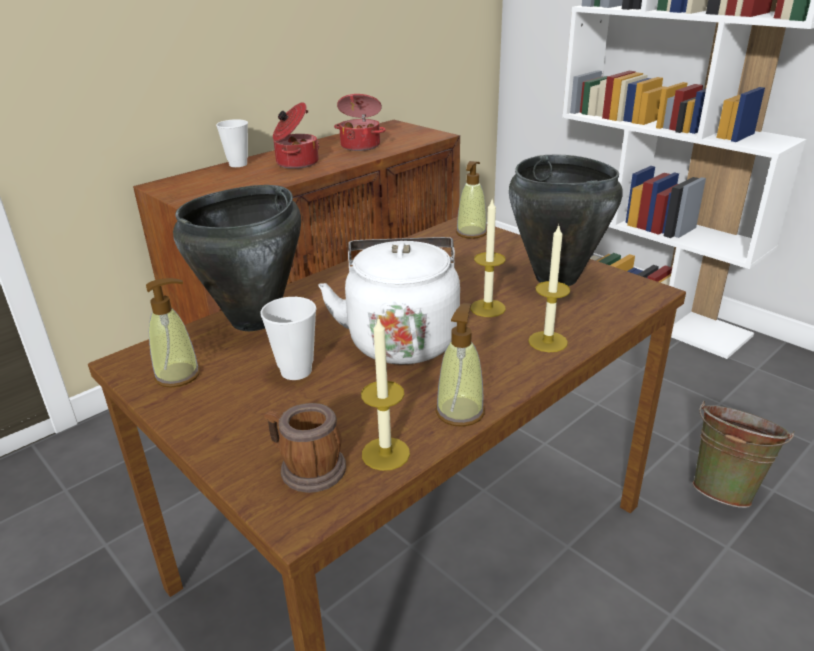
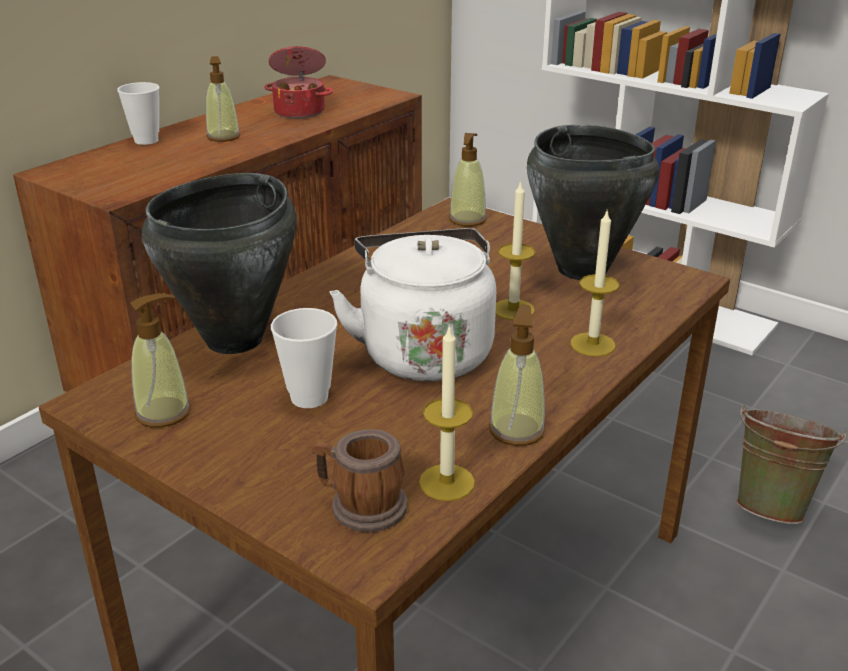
camera: 10 degrees left, 0 degrees up
cooking pot [273,102,319,169] -> soap dispenser [206,56,240,142]

